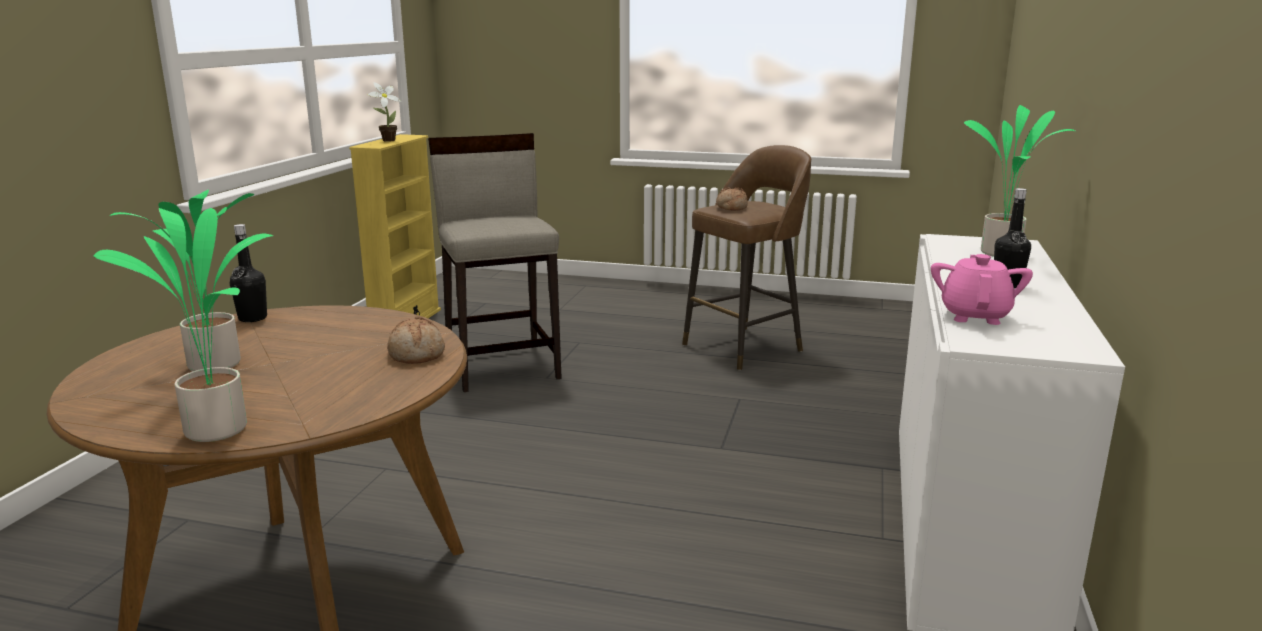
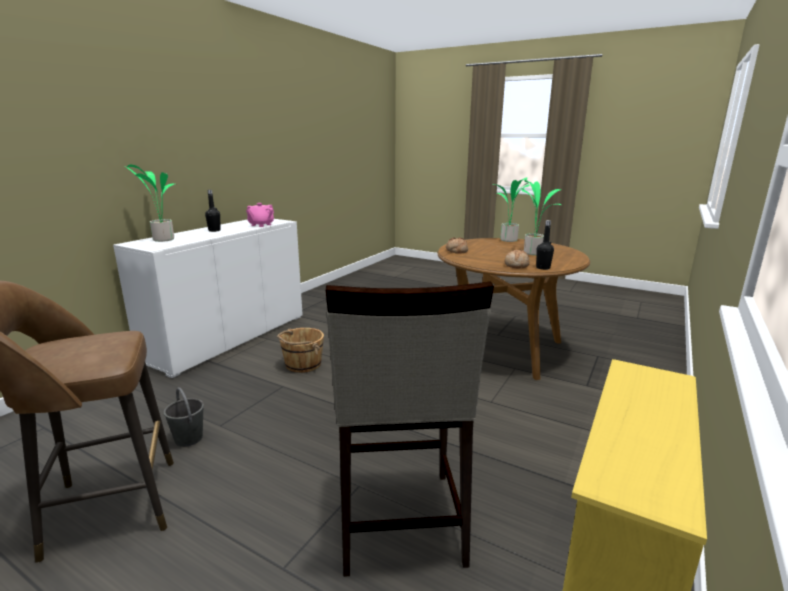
camera: 165 degrees left, 0 degrees up
potted plant [368,82,401,142] -> none
bread [716,187,748,211] -> bread moved to [505,250,530,268]
none -> grey bucket [164,387,204,447]
none -> brown bucket [277,328,324,373]

